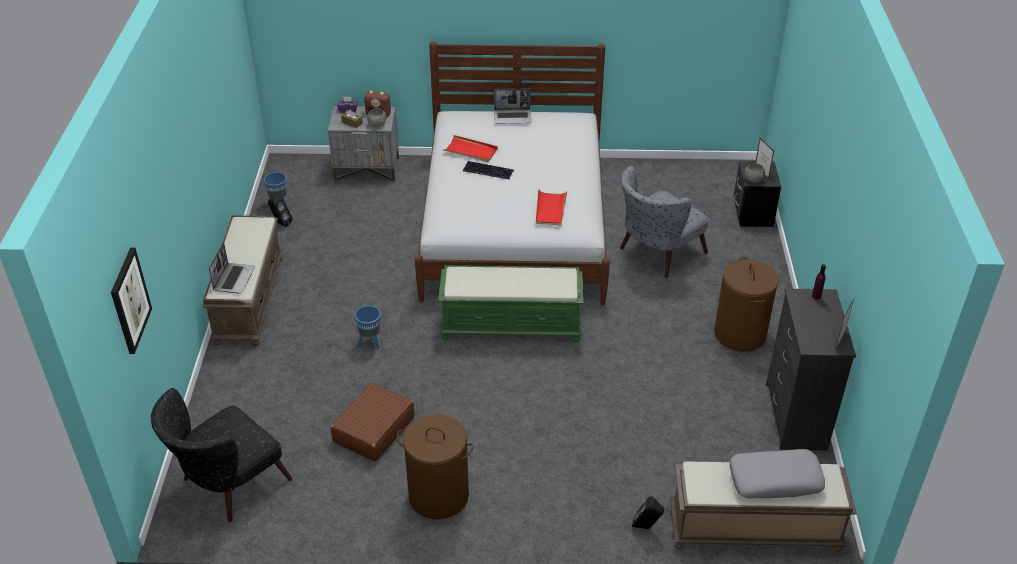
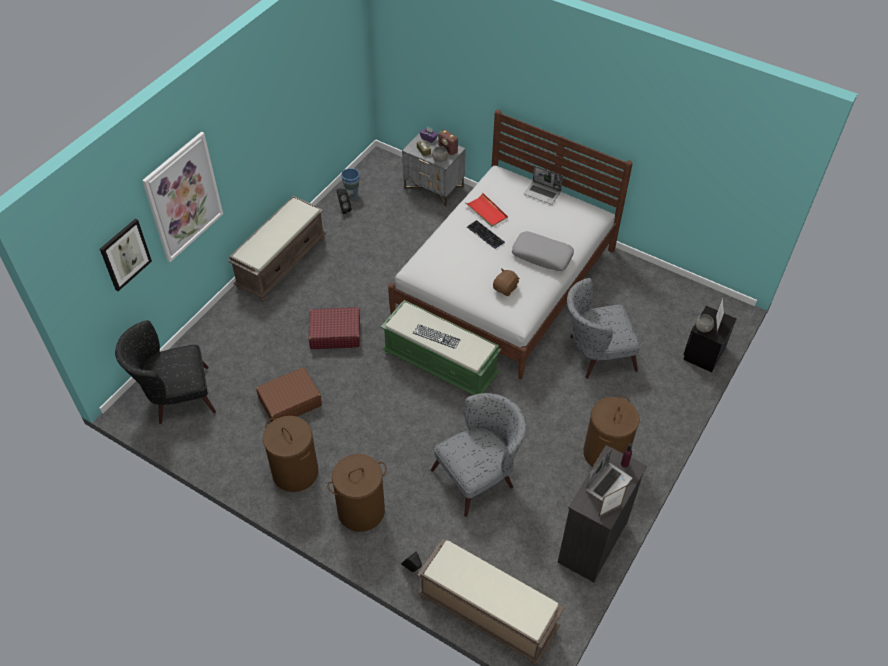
camera: 30 degrees right, 10 degrees up
laptop [209,242,255,294] -> laptop moved to [585,448,632,501]
blue planter [354,306,381,349] -> red suitcase [308,307,360,349]
red tray [536,189,567,225] -> brown plush toy [493,268,520,296]
grey pillow [729,449,825,498] -> grey pillow moved to [512,231,574,271]
none -> picture [142,132,223,262]
none -> brown laundry basket [327,454,387,532]
none -> keyboard [413,324,461,349]
none -> grey armchair [431,393,526,517]

